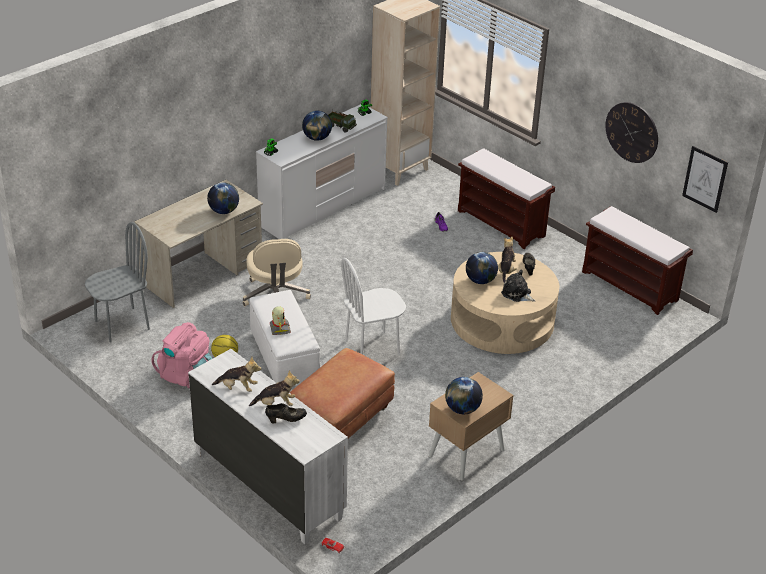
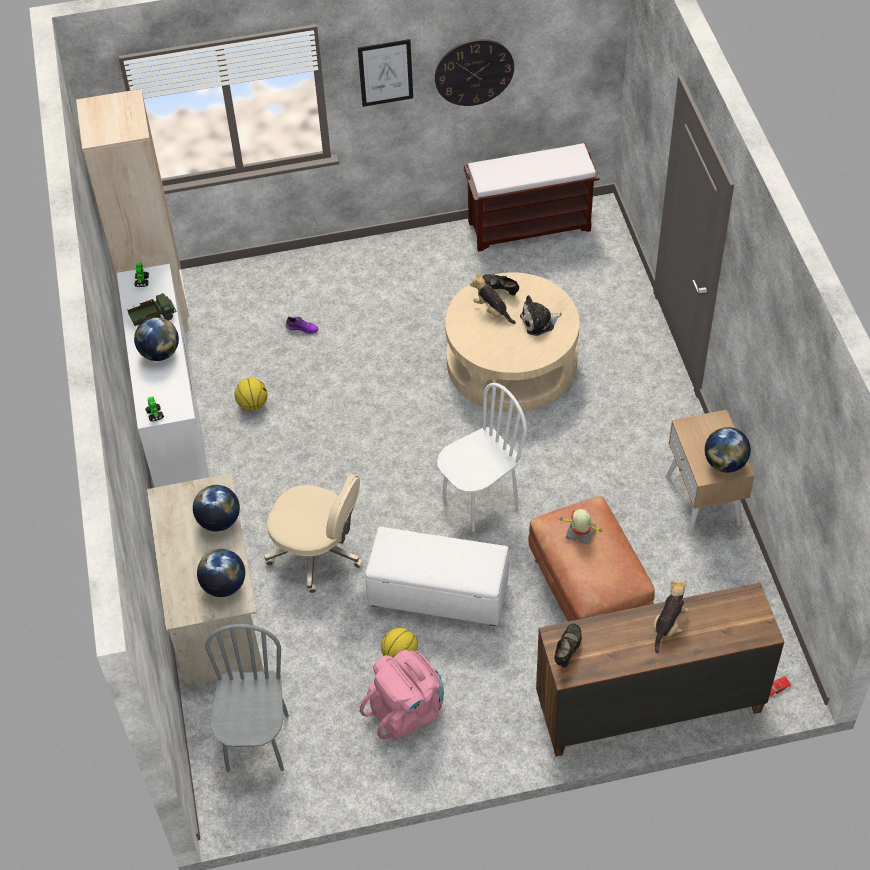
camera: 55 degrees left, 15 degrees up
white dresser [188,349,348,544] -> brown dresser [536,582,784,756]
plush toy [212,357,261,392] -> none
black shoe [265,403,307,423] -> black shoe moved to [555,624,582,668]
toy robot [270,306,291,335] -> toy robot moved to [558,509,604,545]
white chair [341,258,406,356] -> white chair turned 135 degrees counterclockwise [437,383,527,532]
brown bench [458,148,555,249] -> none
globe [466,252,498,284] -> globe moved to [197,549,245,597]
picture [682,146,728,213] -> picture moved to [358,39,413,107]
none -> basketball [235,378,268,411]

